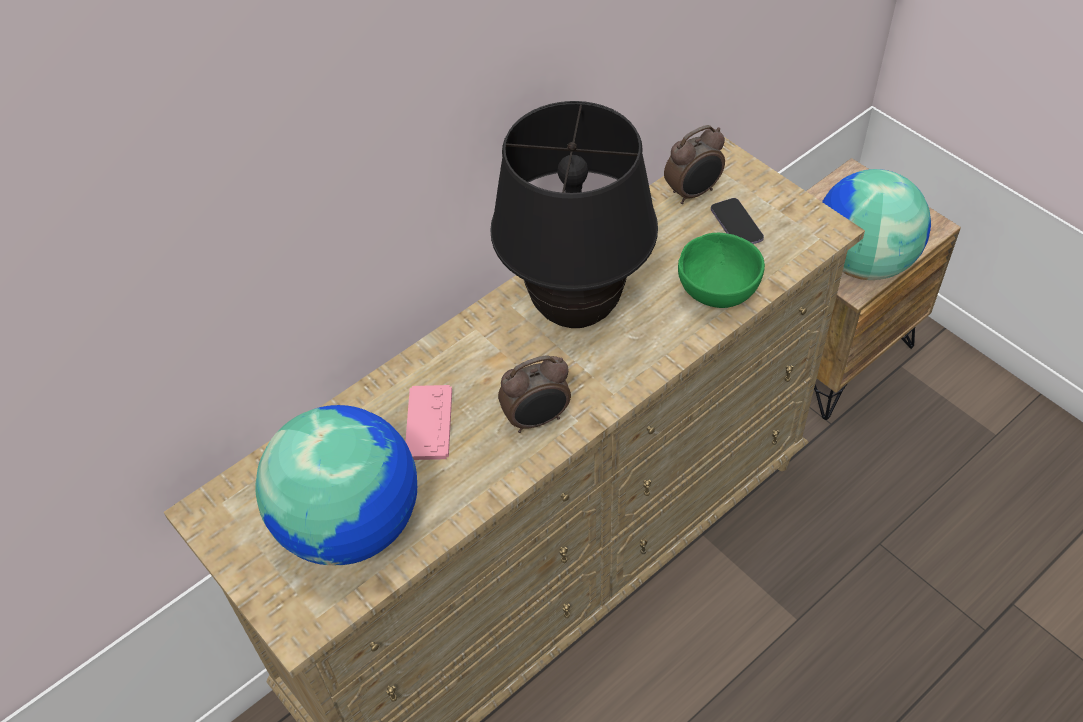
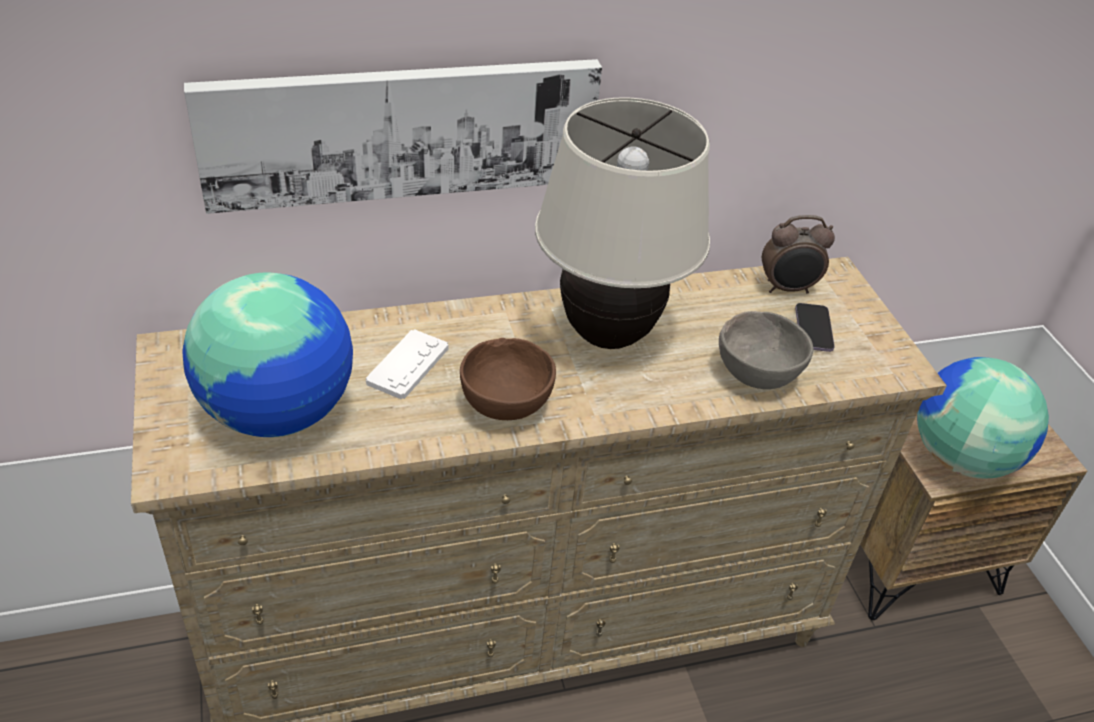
camera: 20 degrees right, 10 degrees down
pink game controller [405,385,452,460] -> white game controller [366,329,449,399]
black table lamp [490,101,658,328] -> beige table lamp [535,97,710,349]
alarm clock [498,355,571,433] -> brown bowl [460,338,556,420]
green bowl [678,233,765,308] -> grey bowl [719,311,813,389]
none -> picture [184,59,602,214]

